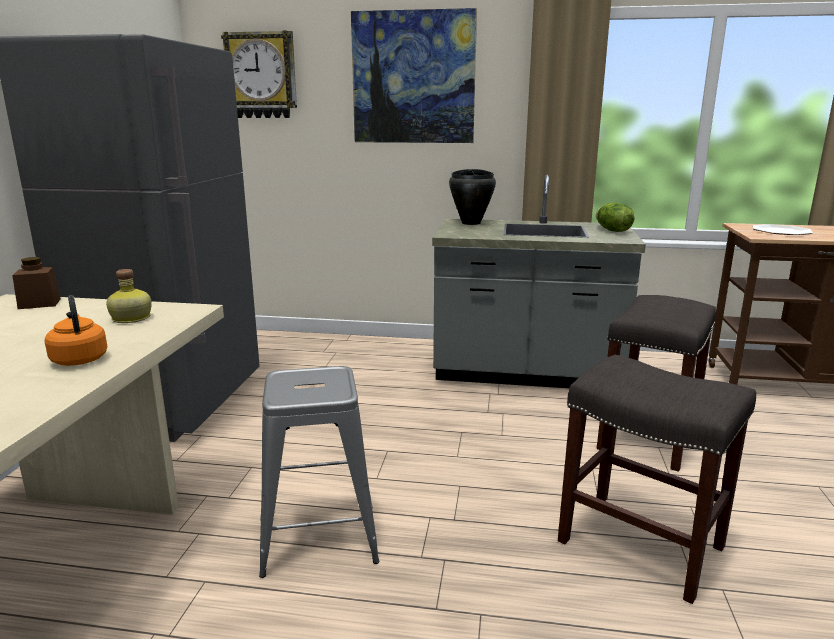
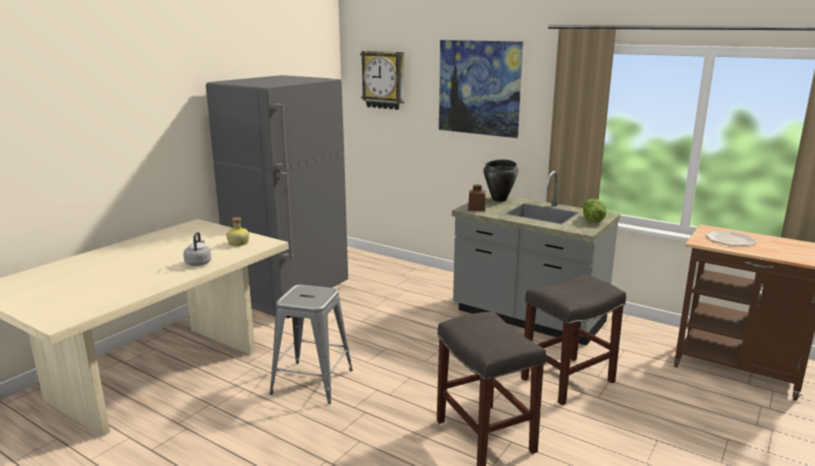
camera: 25 degrees right, 0 degrees up
brown jar [12,257,61,309] -> brown jar moved to [468,185,485,211]
orange kettle [44,295,107,366] -> grey kettle [183,232,211,266]

